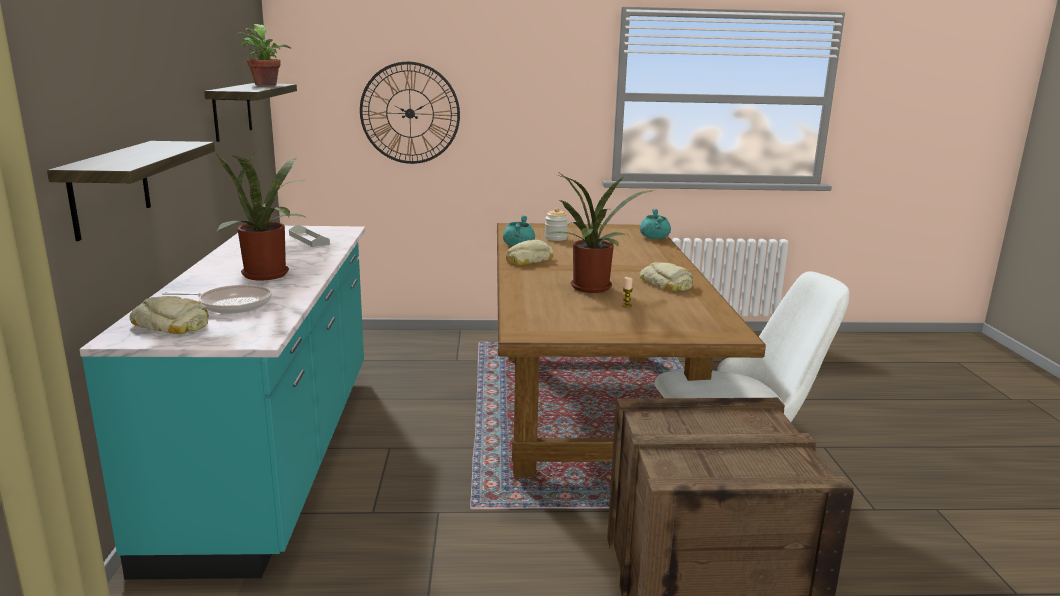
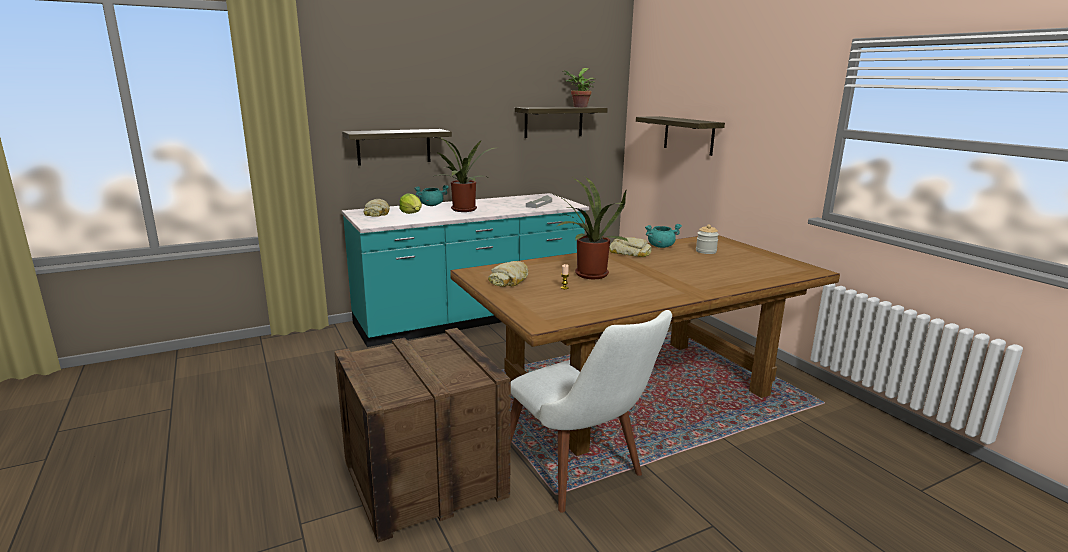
camera: 65 degrees right, 0 degrees up
frying pan [162,285,272,314] -> lettuce [399,193,422,214]
wall clock [360,62,460,164] -> shelf [636,116,725,156]
turquoise cooking pot [640,209,671,239] -> turquoise cooking pot moved to [414,185,449,206]
bread [640,262,693,291] -> bread moved to [488,261,528,287]

